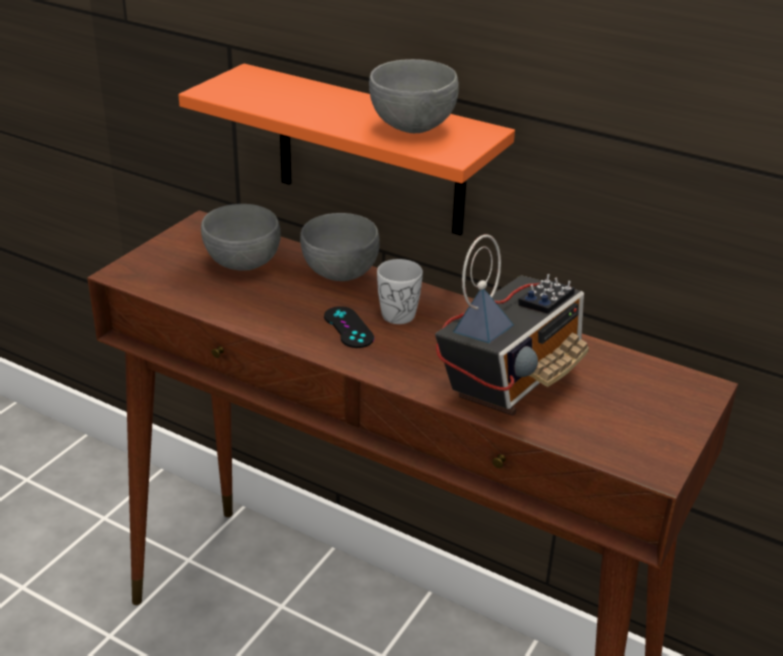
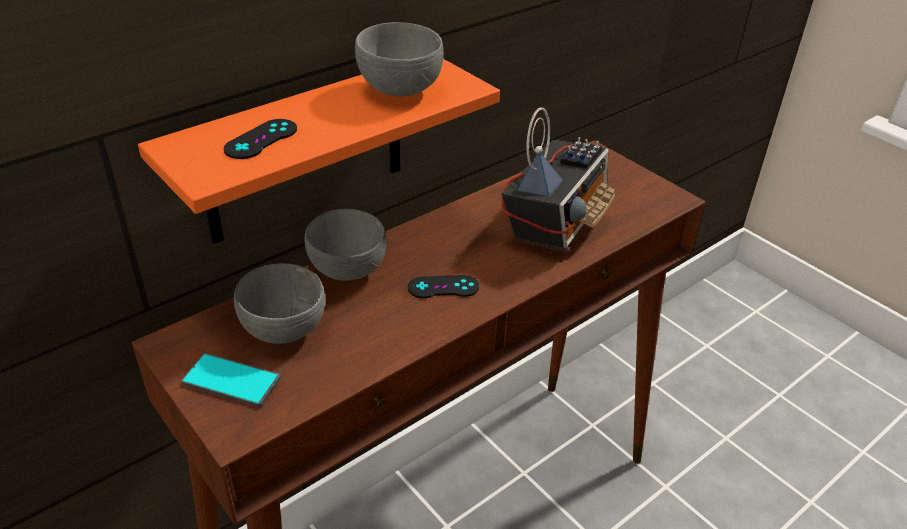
camera: 70 degrees left, 5 degrees up
white mug [377,259,423,324] -> none
radio [435,234,589,416] -> radio turned 60 degrees clockwise [501,107,615,253]
none -> phone [181,353,281,407]
none -> black game controller [223,119,297,159]

